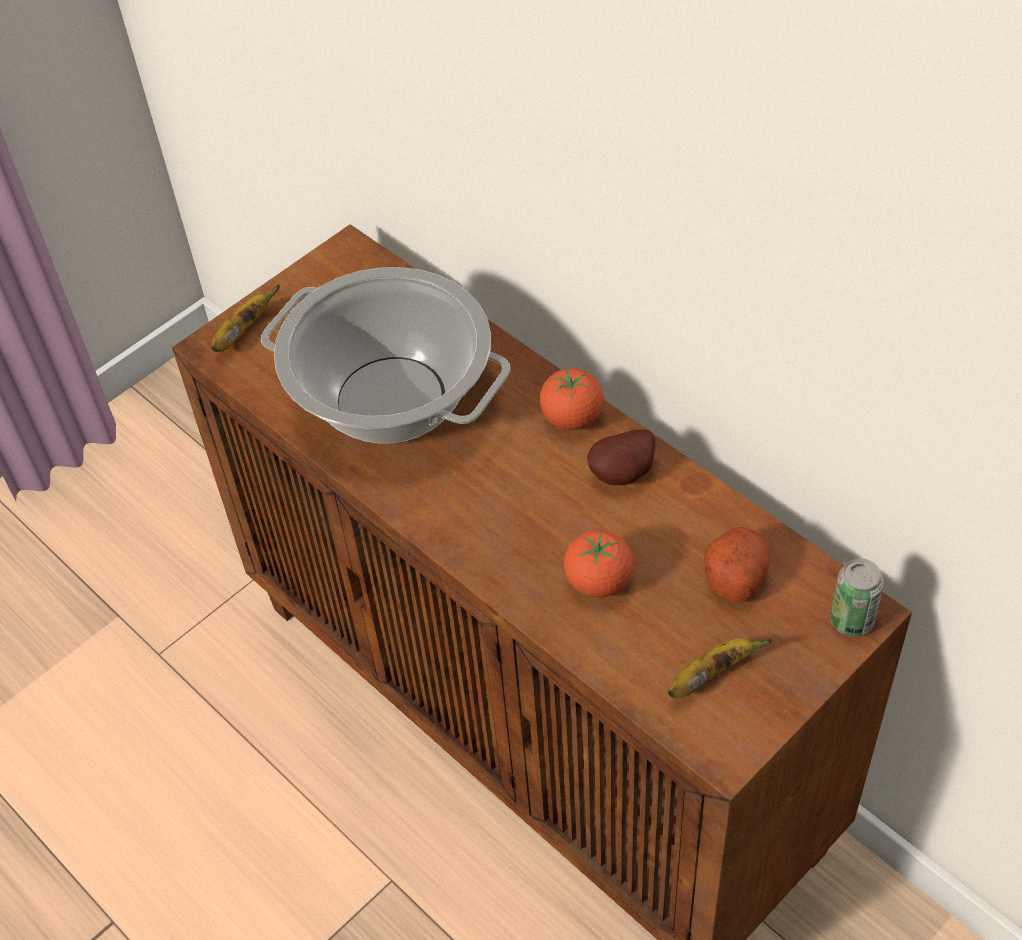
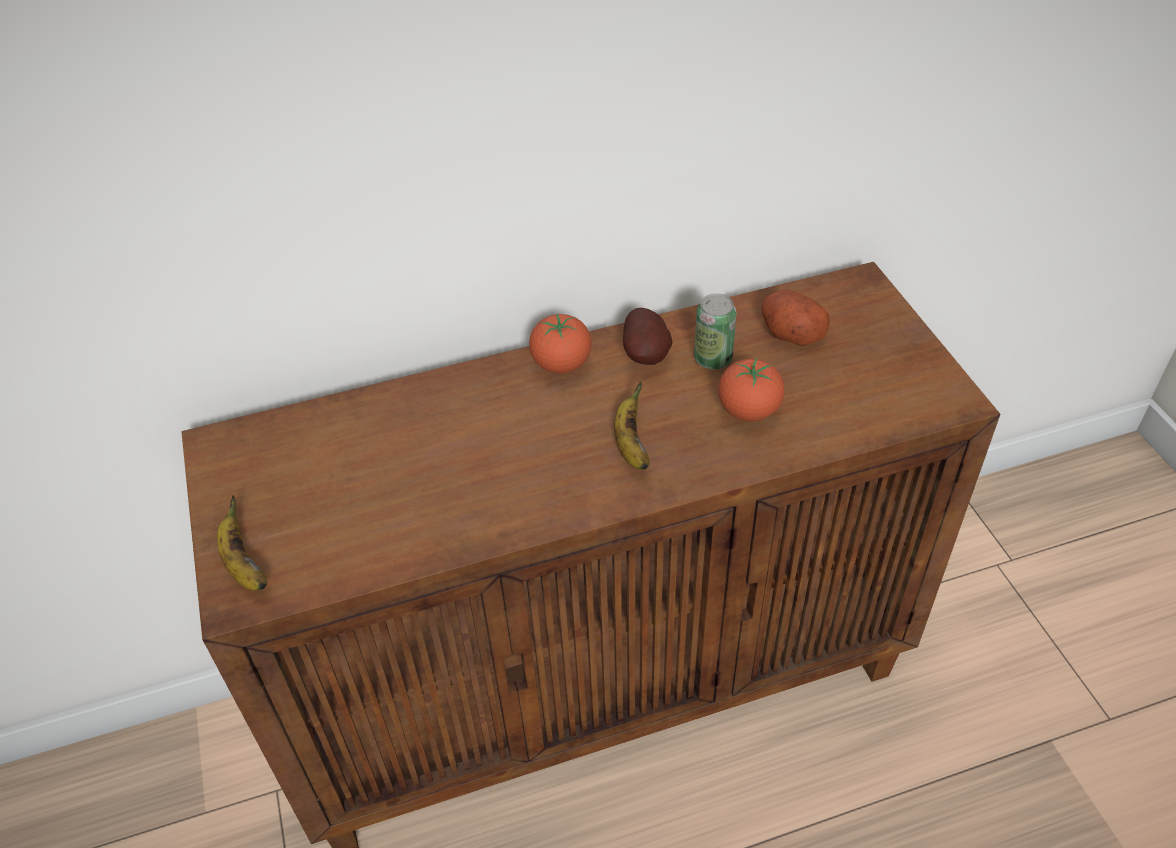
camera: 65 degrees left, 5 degrees down
cooking pot [261,267,510,444] -> none
banana [668,638,773,698] -> banana moved to [614,381,650,470]
can [830,558,884,637] -> can moved to [694,294,737,369]

